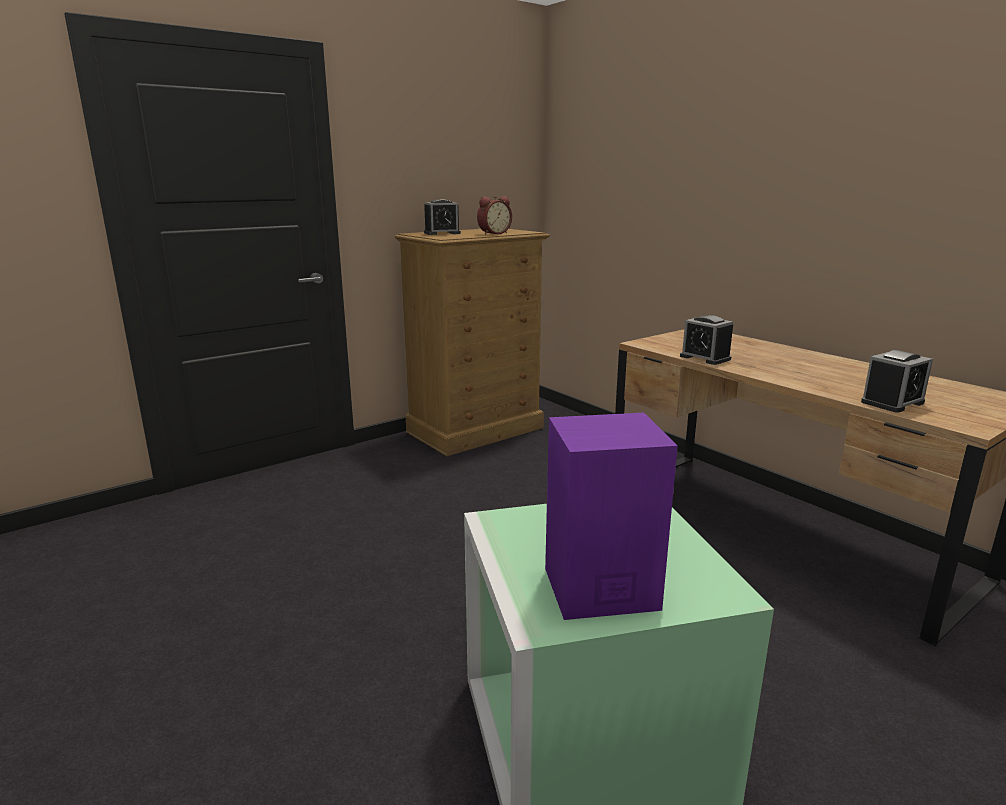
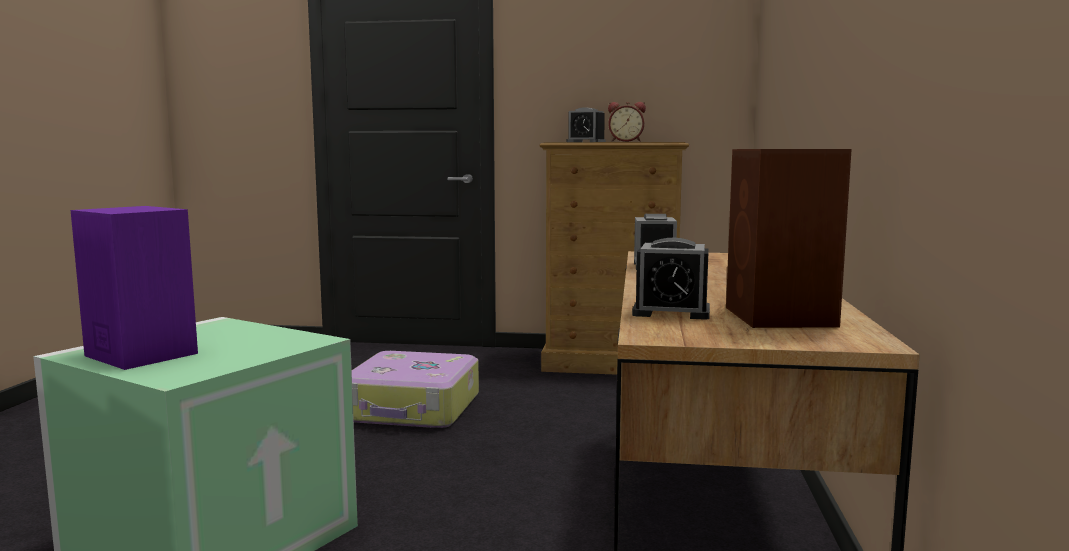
camera: 45 degrees right, 10 degrees down
none -> suitcase [352,351,479,428]
none -> brown speaker [726,149,852,328]

